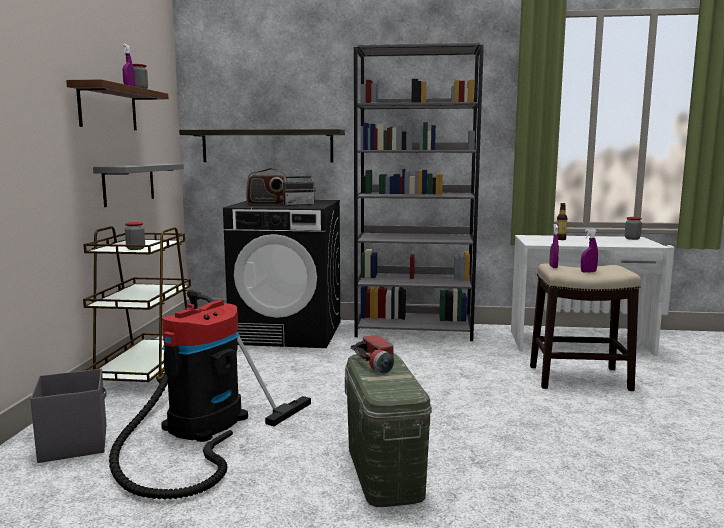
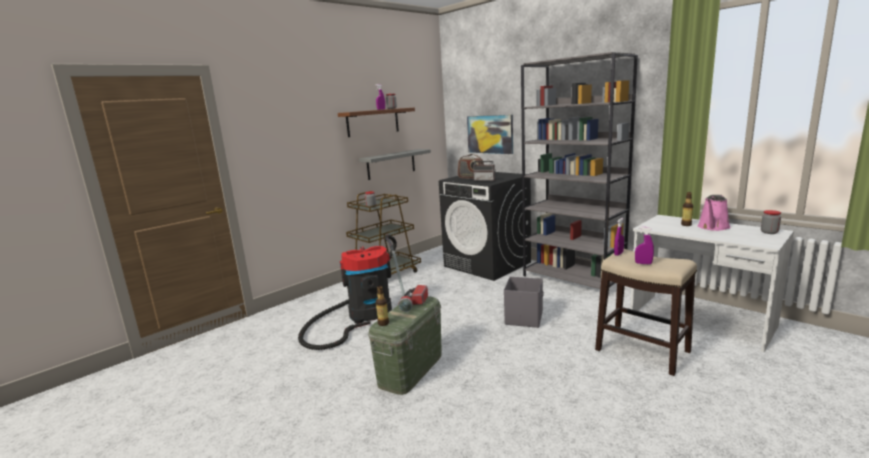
camera: 40 degrees right, 5 degrees up
grey storage box [30,369,106,463] -> grey storage box moved to [504,277,544,328]
shelf [179,129,345,162] -> picture [467,115,513,154]
none -> bottle [376,286,389,326]
none -> pink watering can [697,195,731,231]

